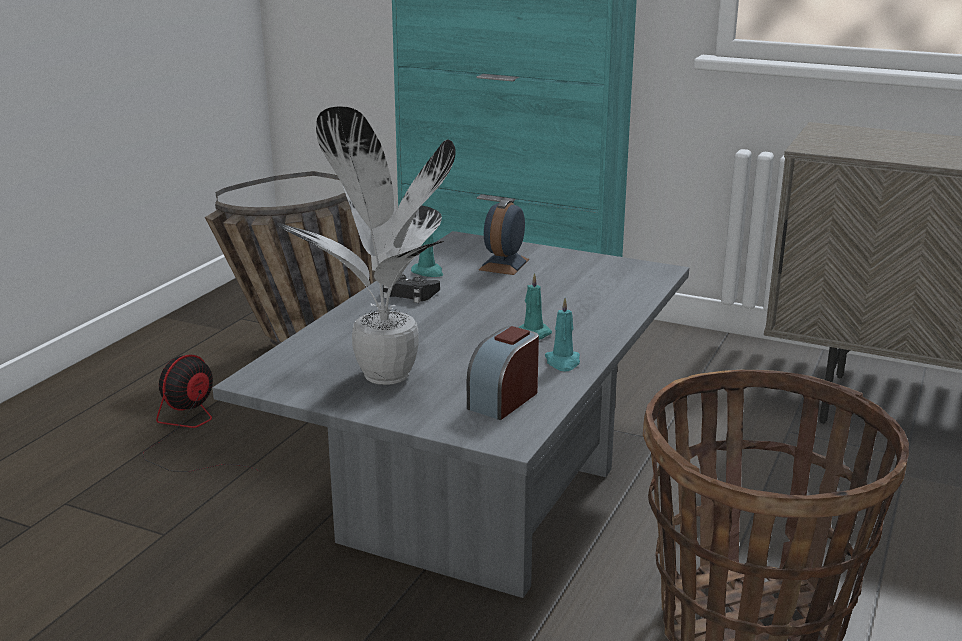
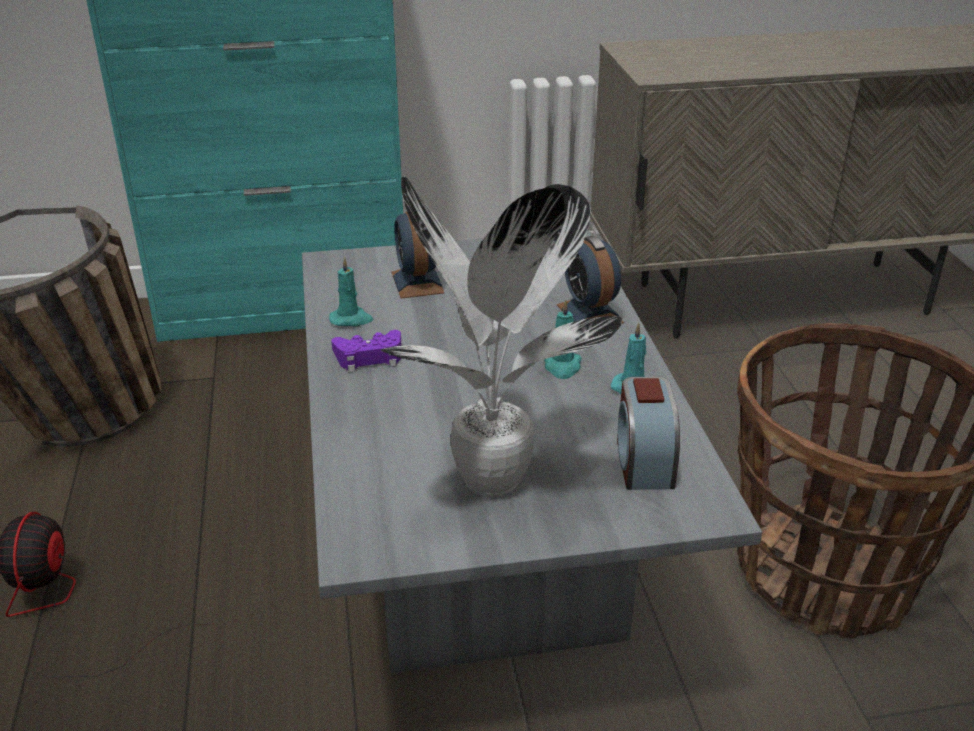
camera: 35 degrees left, 10 degrees up
black game controller [383,273,440,303] -> purple game controller [331,330,401,372]
none -> alarm clock [557,236,624,324]

